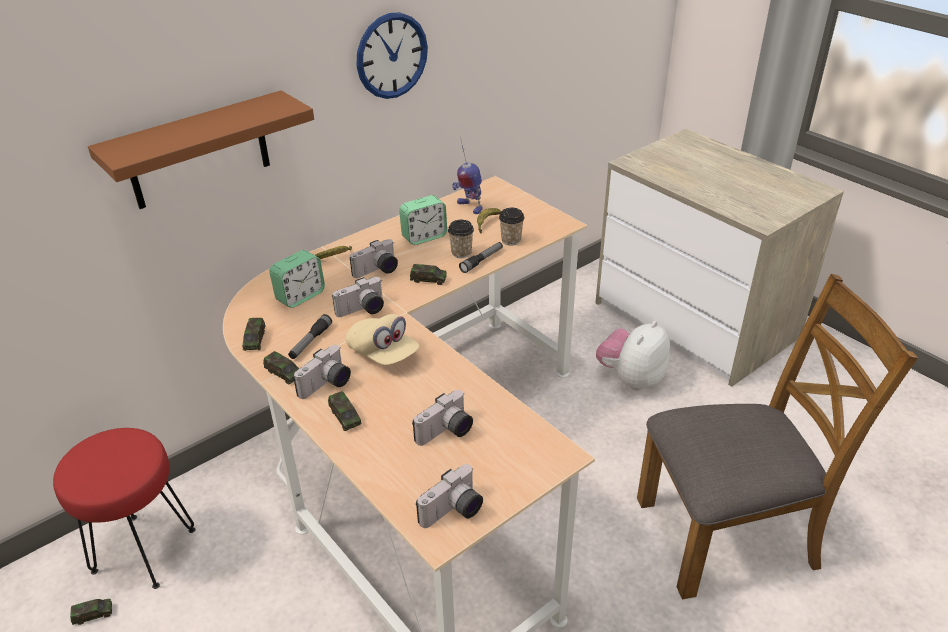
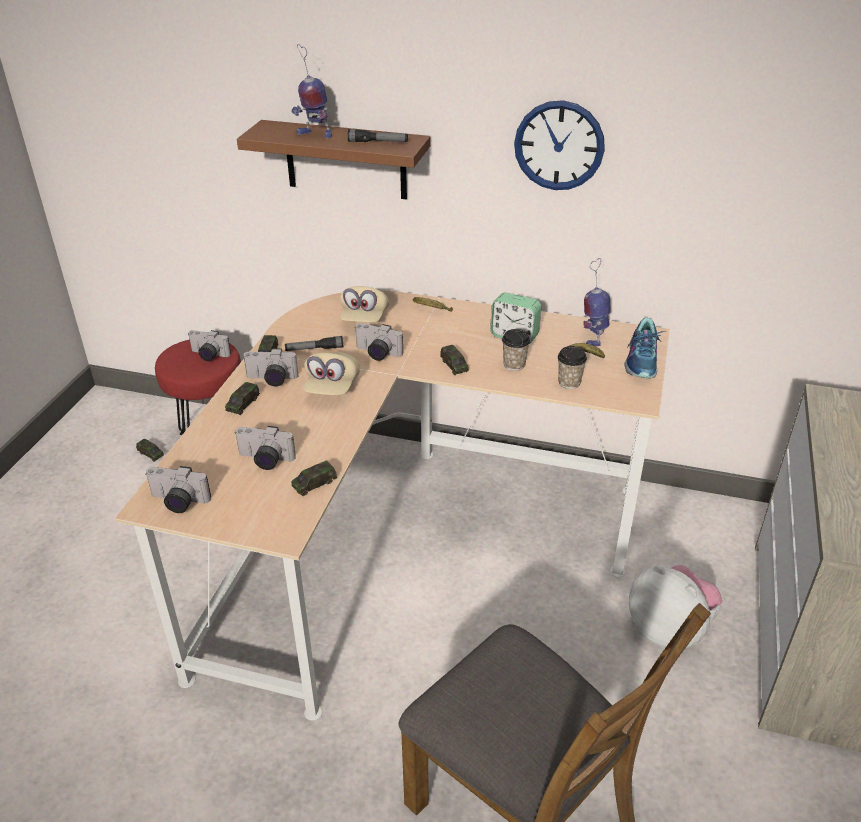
camera: 55 degrees right, 0 degrees up
toy car [242,318,266,351] -> toy car moved to [291,461,337,496]
alarm clock [269,250,325,308] -> beige cap [340,286,389,322]
camera [350,239,398,278] -> camera moved to [188,330,231,361]
flashlight [459,242,503,273] -> flashlight moved to [348,129,408,142]
plush toy [596,321,670,391] -> plush toy turned 45 degrees clockwise [629,565,722,649]
none -> toy robot [291,44,332,138]
none -> shoe [625,318,664,378]

